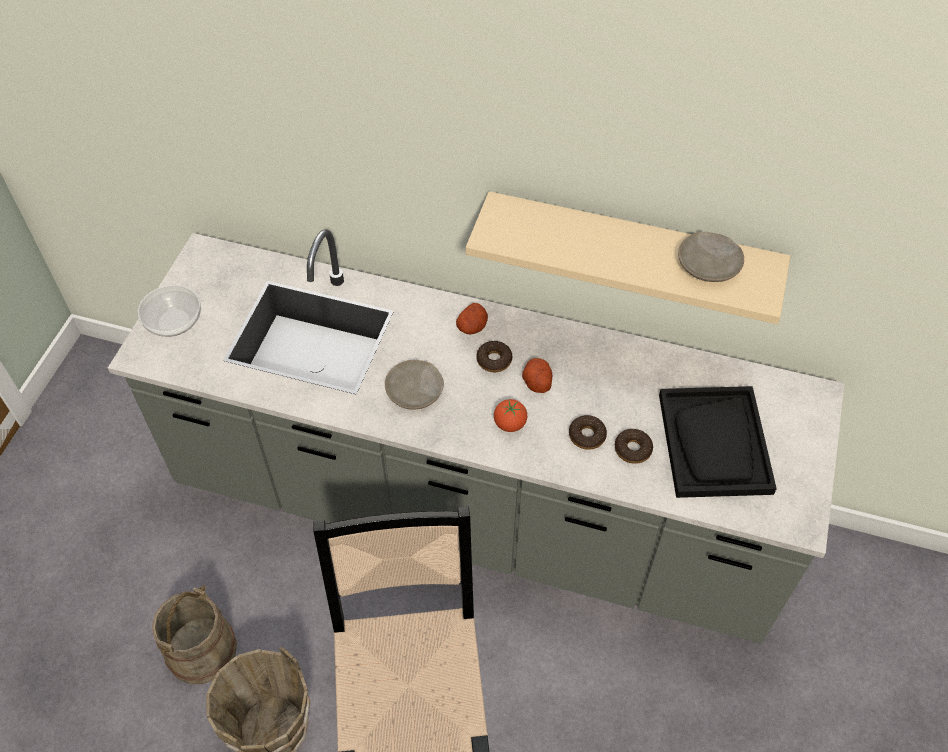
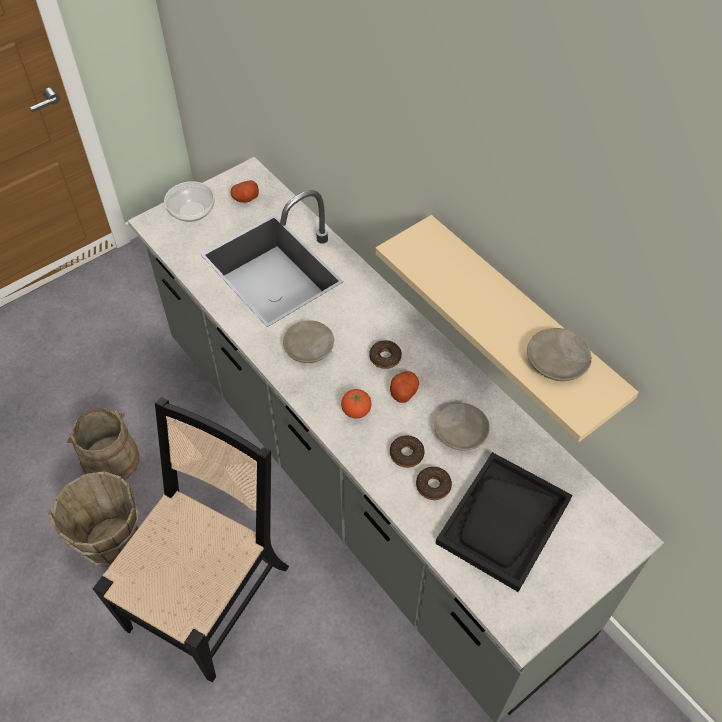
camera: 35 degrees right, 0 degrees up
potato [456,303,488,335] -> potato moved to [230,180,259,203]
none -> beige plate [434,403,490,450]

